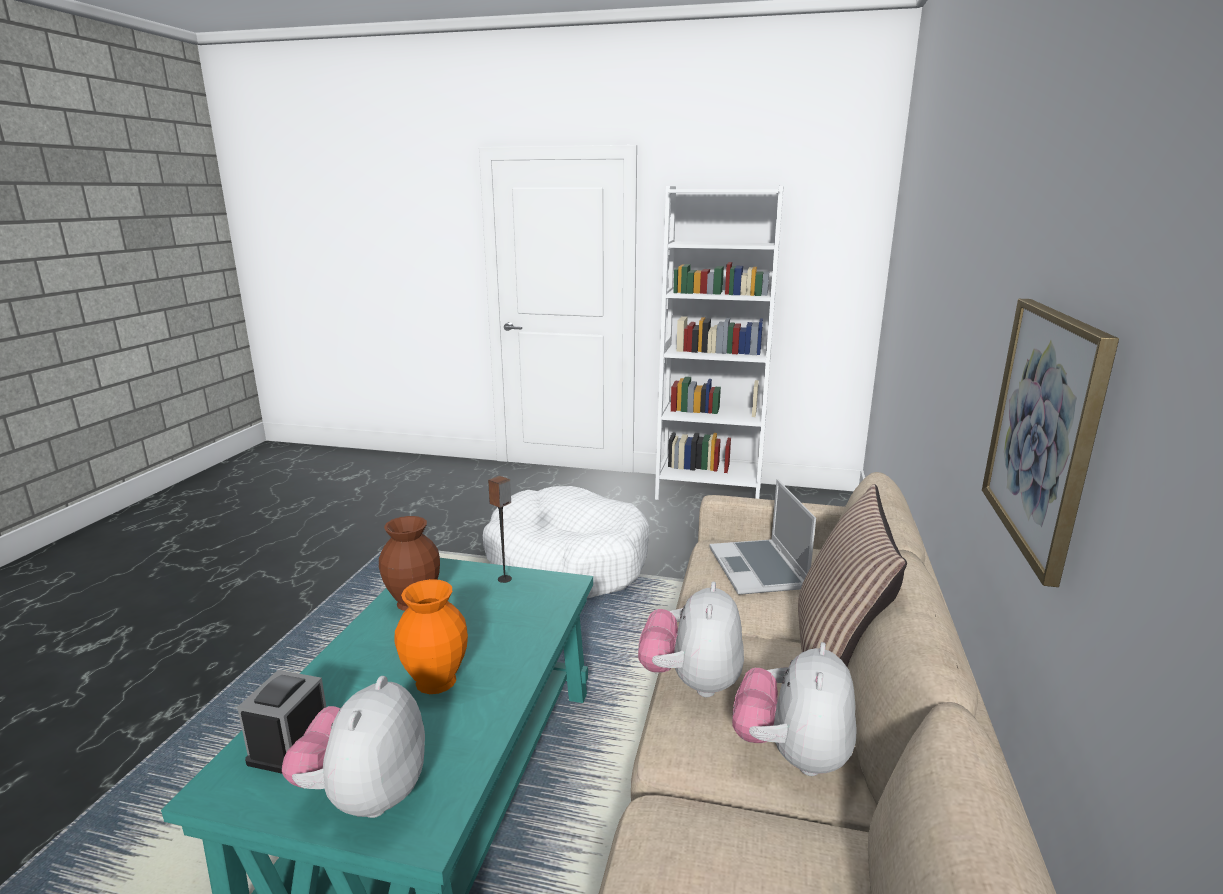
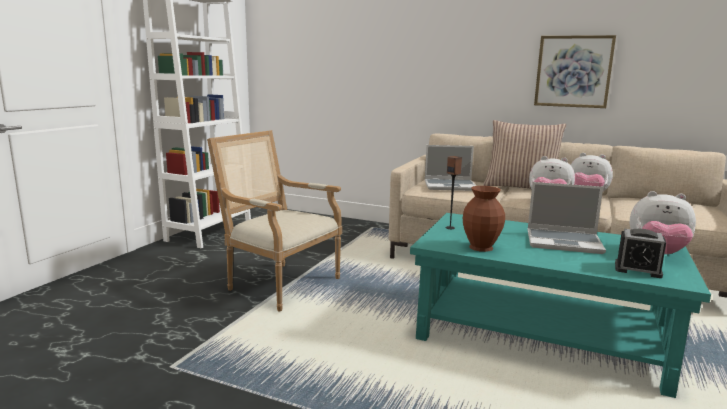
camera: 80 degrees left, 5 degrees down
orange vase [395,579,468,694] -> laptop [527,182,606,254]
white dog bed [483,486,650,598] -> armchair [207,130,342,312]

